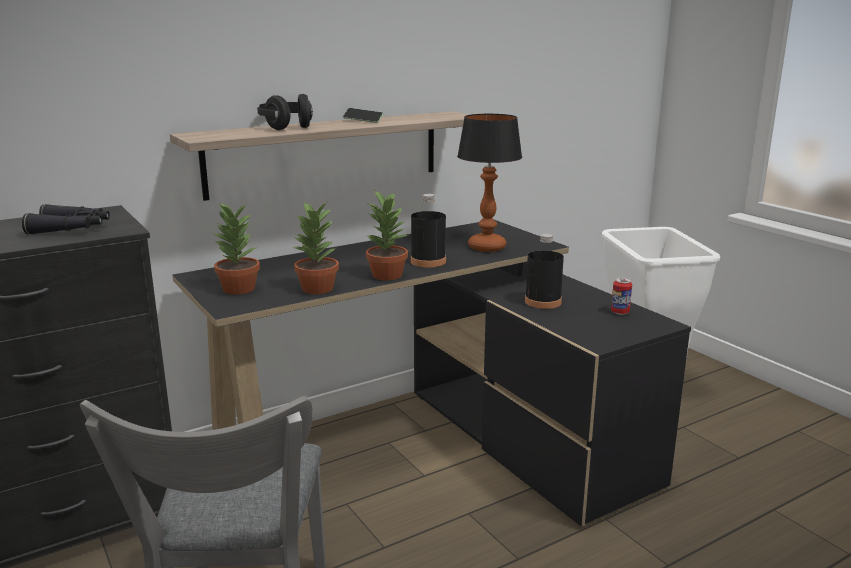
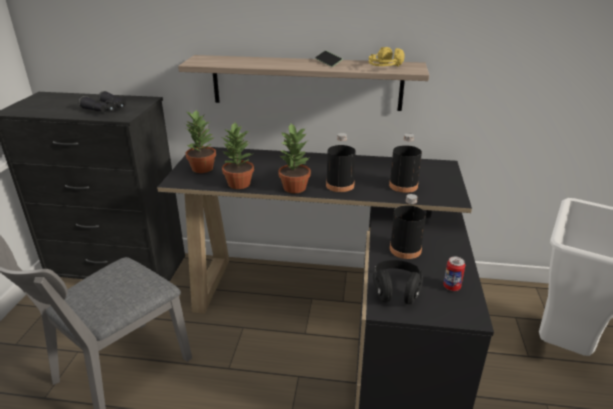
camera: 40 degrees right, 10 degrees up
black headphones [257,94,313,130] -> black headphones moved to [373,260,423,305]
table lamp [457,114,522,252] -> black bottle [389,133,422,193]
none -> yellow headphones [369,47,405,67]

